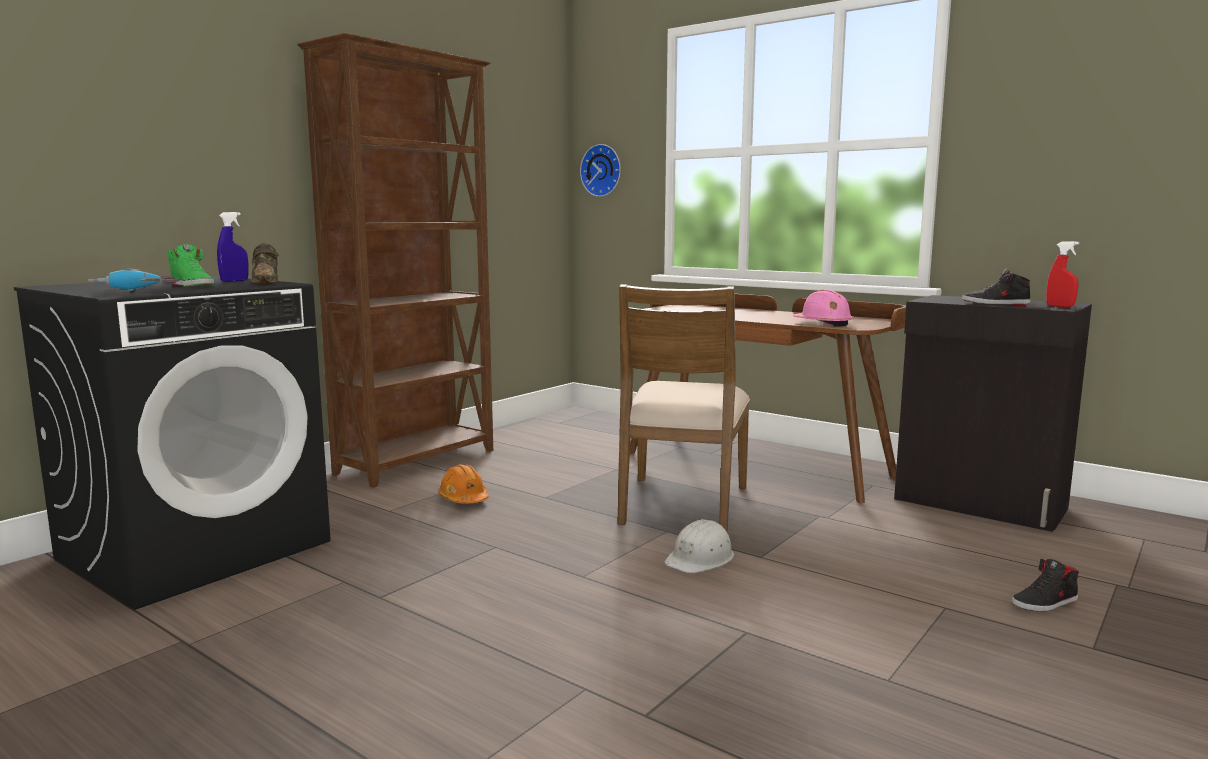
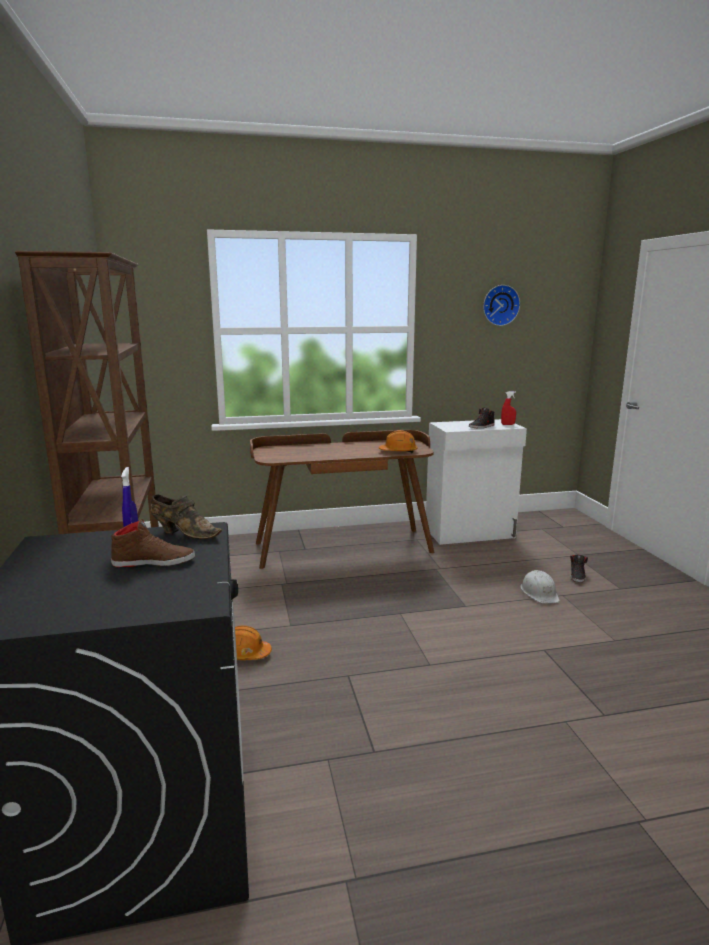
camera: 50 degrees left, 5 degrees up
power drill [88,268,179,291] -> none
green shoe [168,244,214,287] -> brown shoe [111,519,195,567]
wall clock [580,144,621,197] -> wall clock moved to [483,285,520,326]
brown chair [617,284,750,532] -> none
white hard hat [664,519,734,573] -> white hard hat moved to [520,570,560,604]
pink hard hat [793,289,854,327] -> orange hard hat [379,430,418,453]
black cabinet [894,295,1092,532] -> white cabinet [426,419,527,545]

